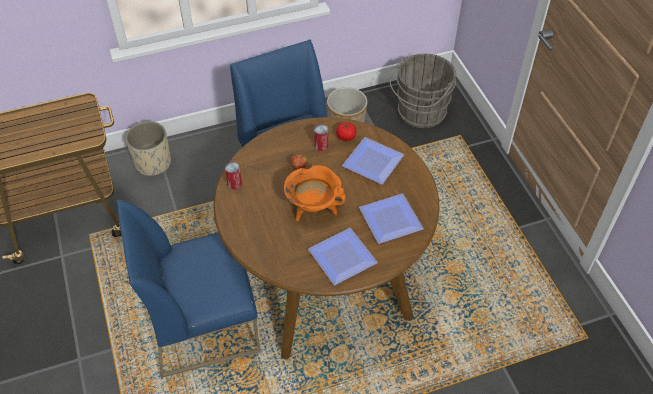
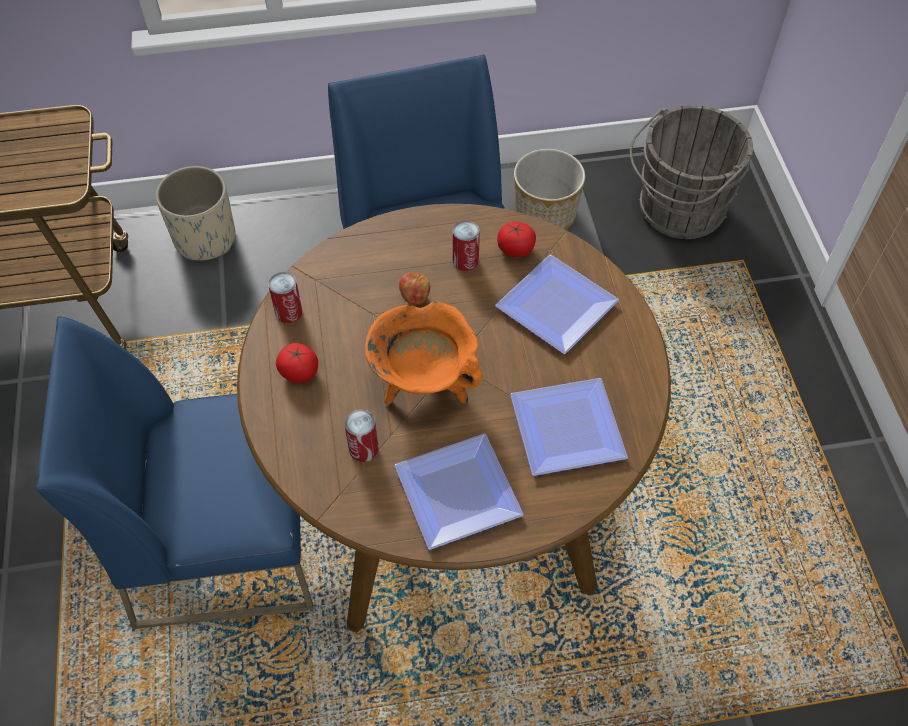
camera: 10 degrees right, 5 degrees up
none -> tomato [276,343,318,383]
none -> can [345,409,379,462]

